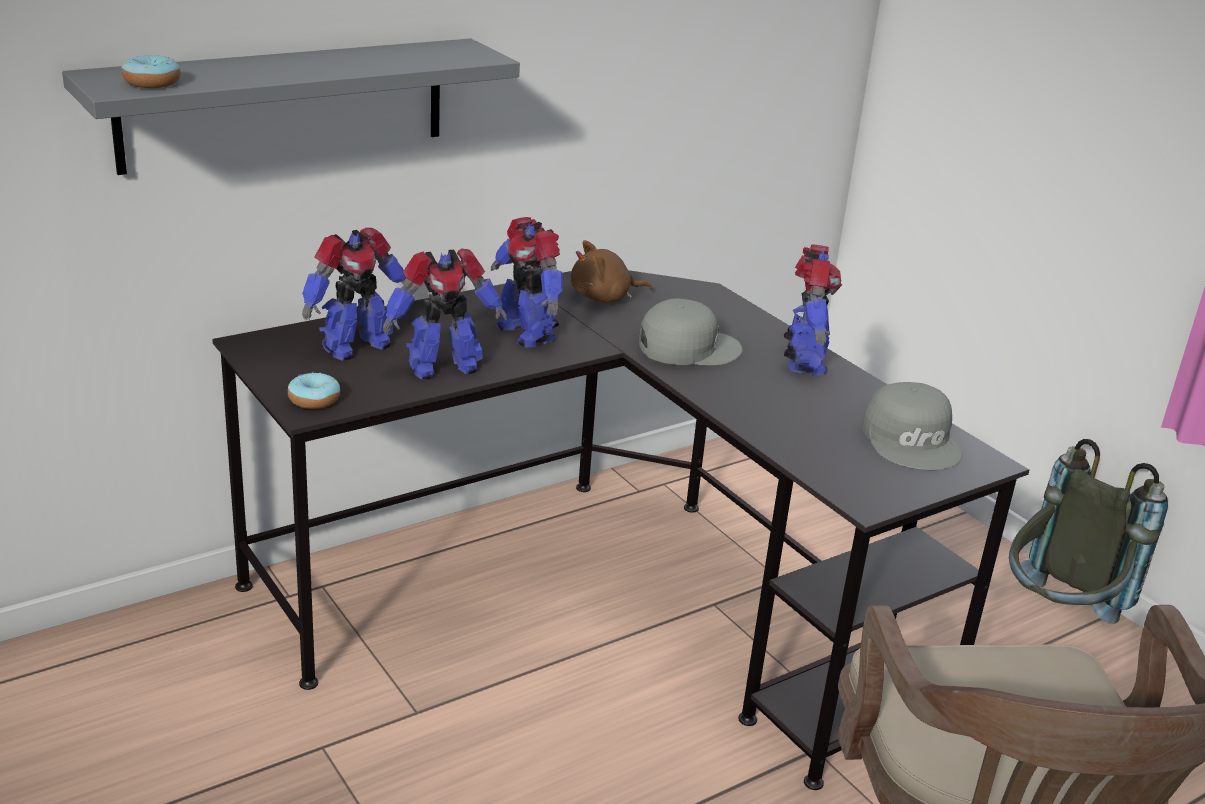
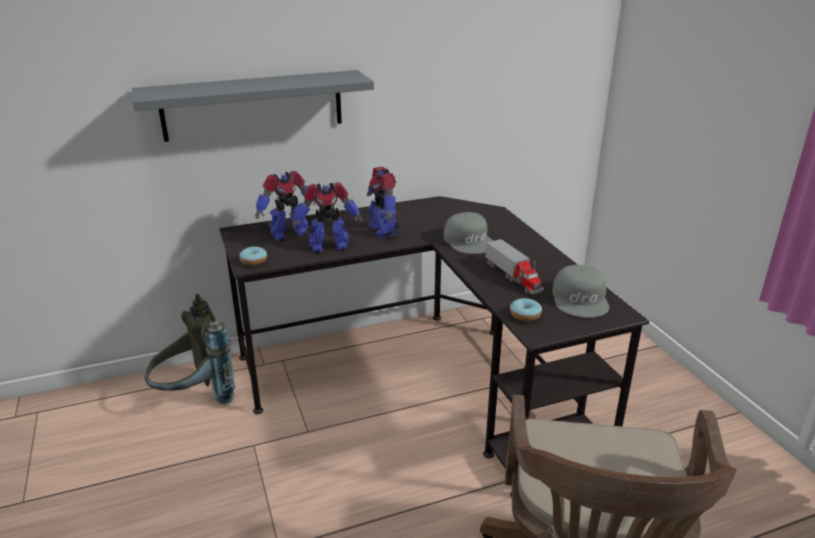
camera: 15 degrees right, 0 degrees up
donut [121,55,181,88] -> donut moved to [510,298,542,321]
brown plush toy [571,240,652,303] -> none
grey cap [639,298,743,365] -> grey cap turned 60 degrees clockwise [444,212,493,254]
toy robot [784,244,842,376] -> none
grey backpack [1009,439,1168,624] -> grey backpack moved to [144,294,235,404]
none -> toy truck [486,239,544,294]

